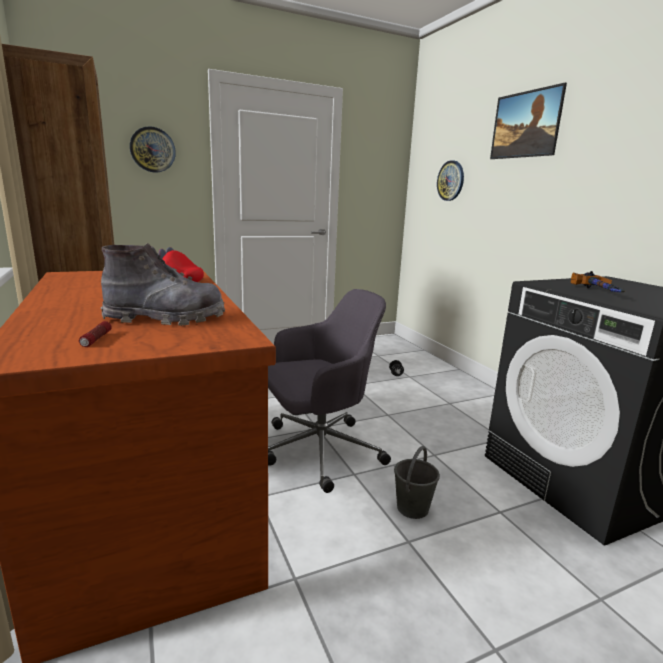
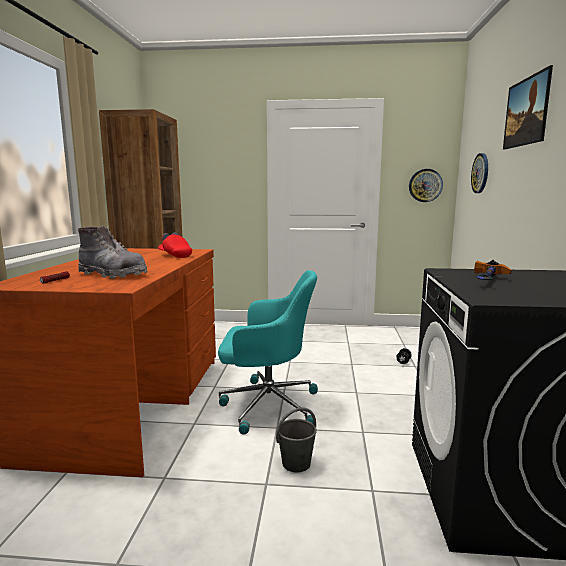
camera: 30 degrees right, 5 degrees down
wall clock [130,126,176,173] -> wall clock moved to [409,169,443,202]
grey office chair [268,289,391,493] -> turquoise office chair [218,270,318,435]

